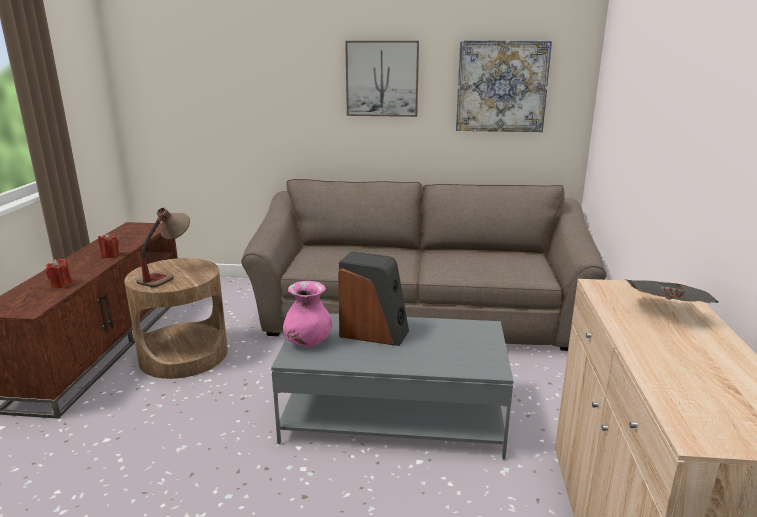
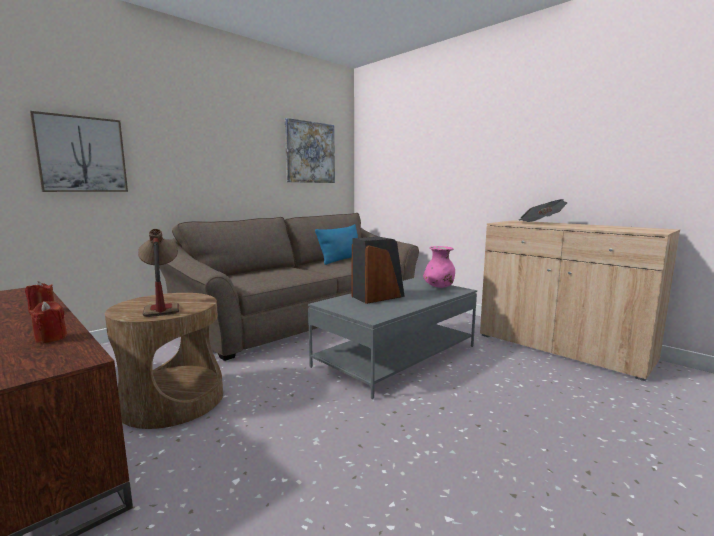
camera: 50 degrees left, 10 degrees down
pink vase [283,281,332,347] -> pink vase moved to [423,246,455,288]
picture [345,41,419,117] -> picture moved to [30,111,128,192]
none -> blue pillow [315,224,358,265]

